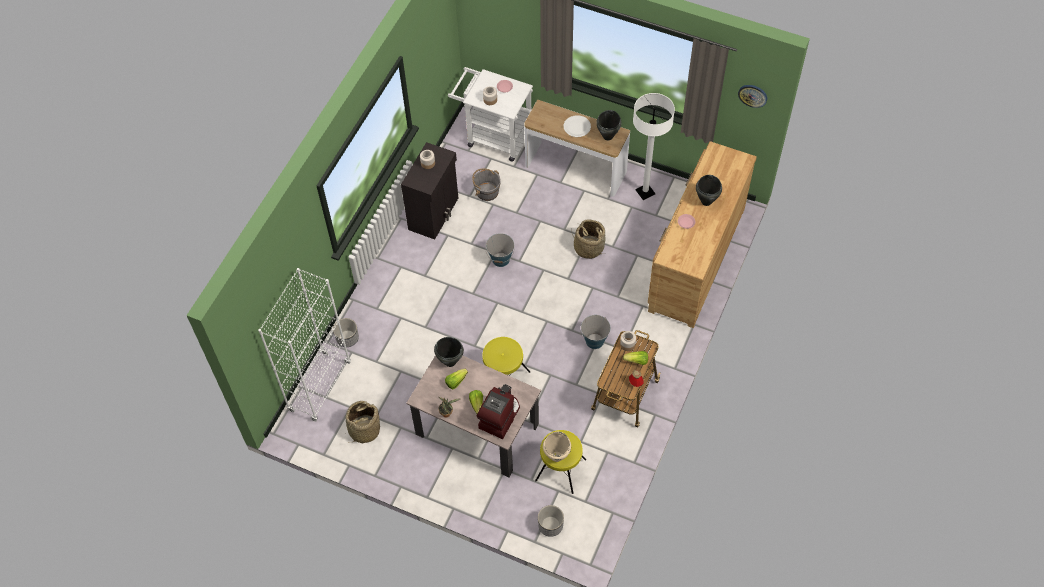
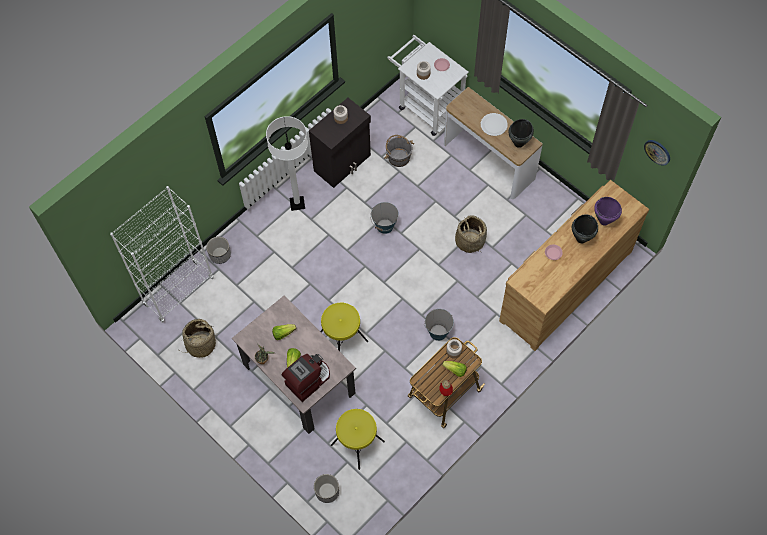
camera: 20 degrees right, 5 degrees up
black cooking pot [434,337,464,367] -> none
beige cooking pot [543,432,571,462] -> none
white floor lamp [633,93,675,200] -> white floor lamp moved to [266,116,308,211]
none -> purple cooking pot [594,197,622,226]

